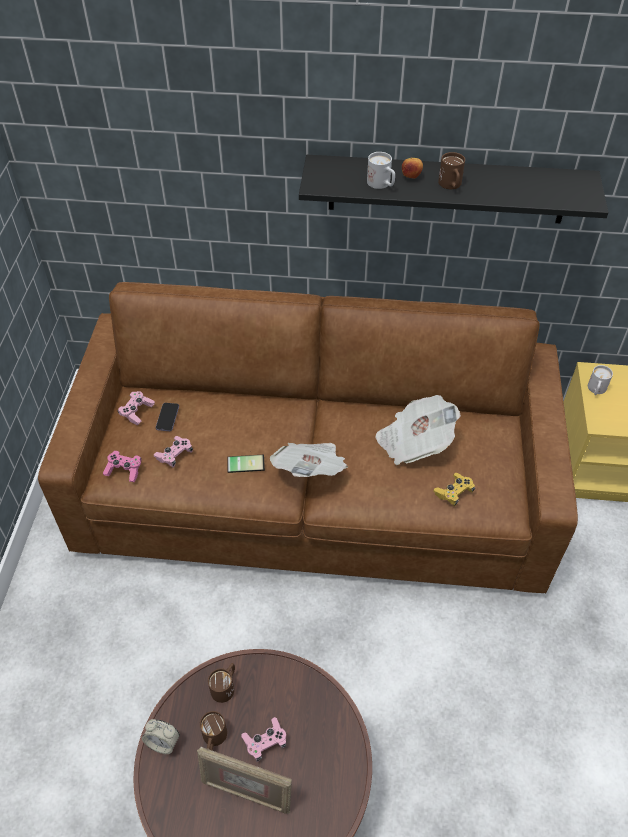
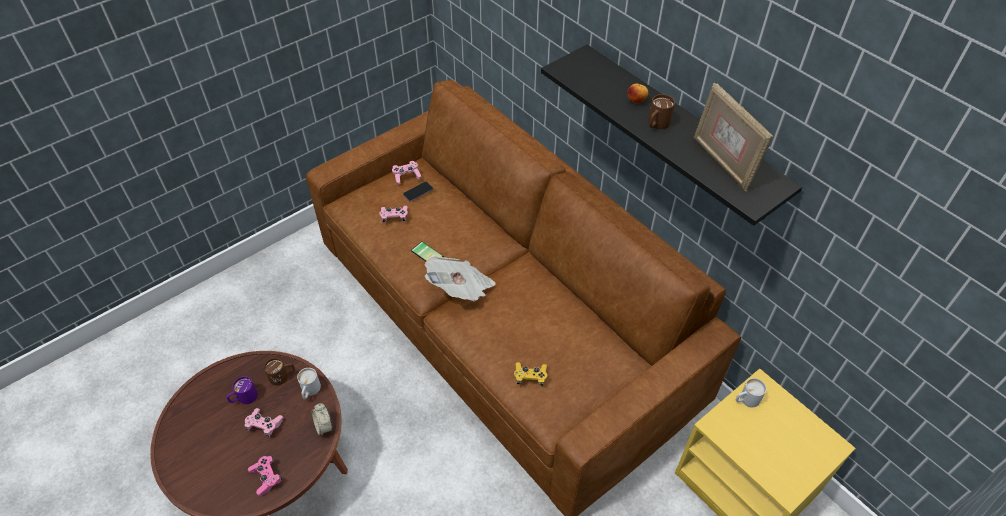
camera: 45 degrees right, 0 degrees up
pink game controller [103,451,141,482] -> pink game controller moved to [248,456,282,496]
alarm clock [142,719,180,754] -> alarm clock moved to [312,403,332,436]
picture frame [197,747,292,814] -> picture frame moved to [694,83,773,192]
brown mug [200,711,227,750] -> purple mug [227,376,258,404]
white mug [367,152,395,189] -> white mug moved to [297,368,321,399]
newspaper [375,395,461,465] -> none

